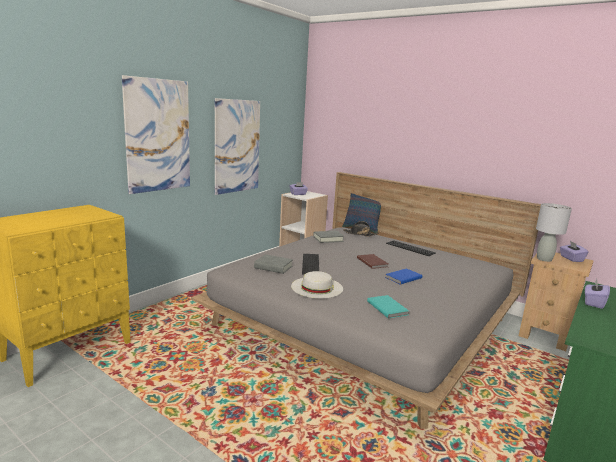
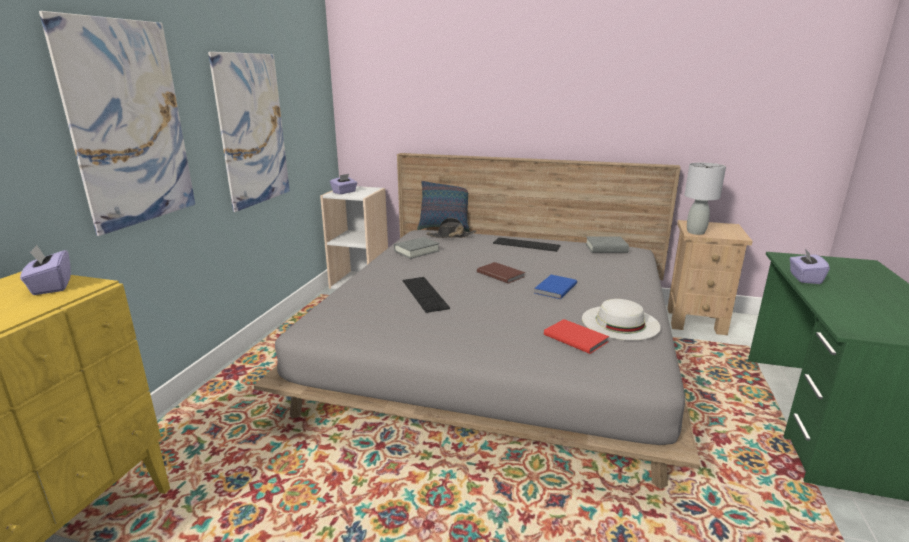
camera: 20 degrees left, 5 degrees up
grey book [254,254,293,274] -> grey book moved to [586,236,629,253]
white hat [291,271,343,298] -> white hat moved to [582,299,660,340]
turquoise book [367,295,409,319] -> red book [544,319,609,354]
purple tissue box [560,241,588,262] -> purple tissue box moved to [20,245,71,295]

